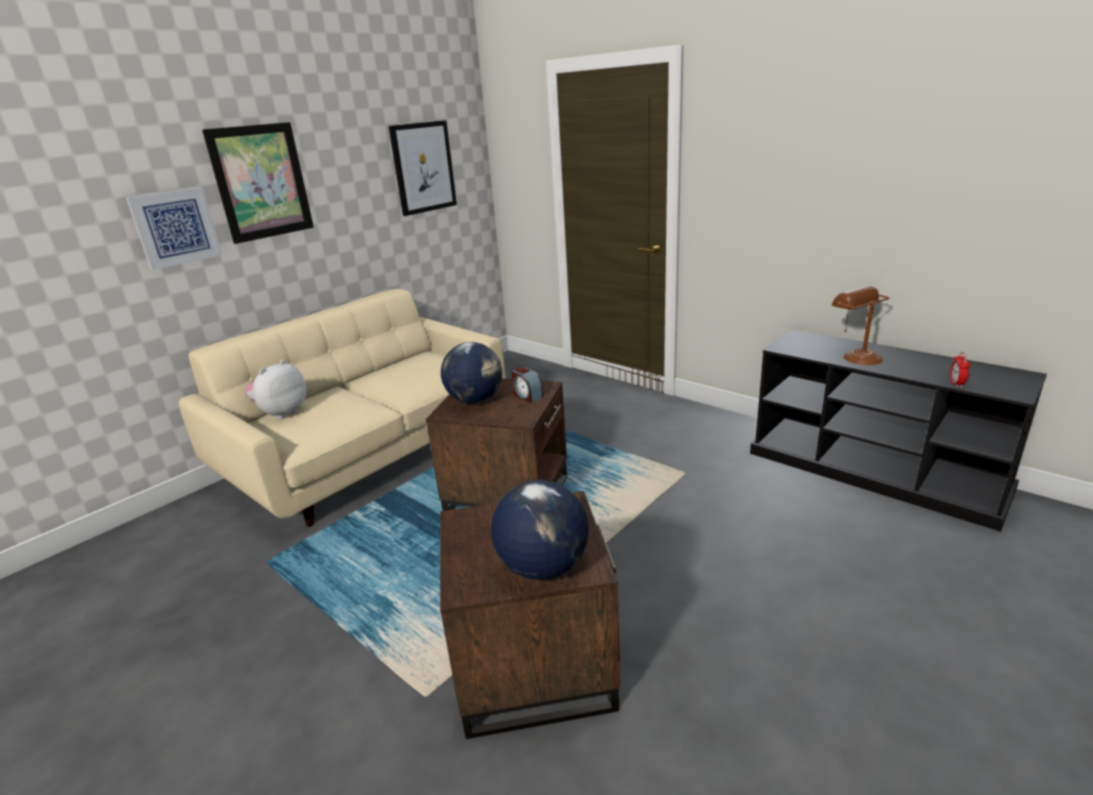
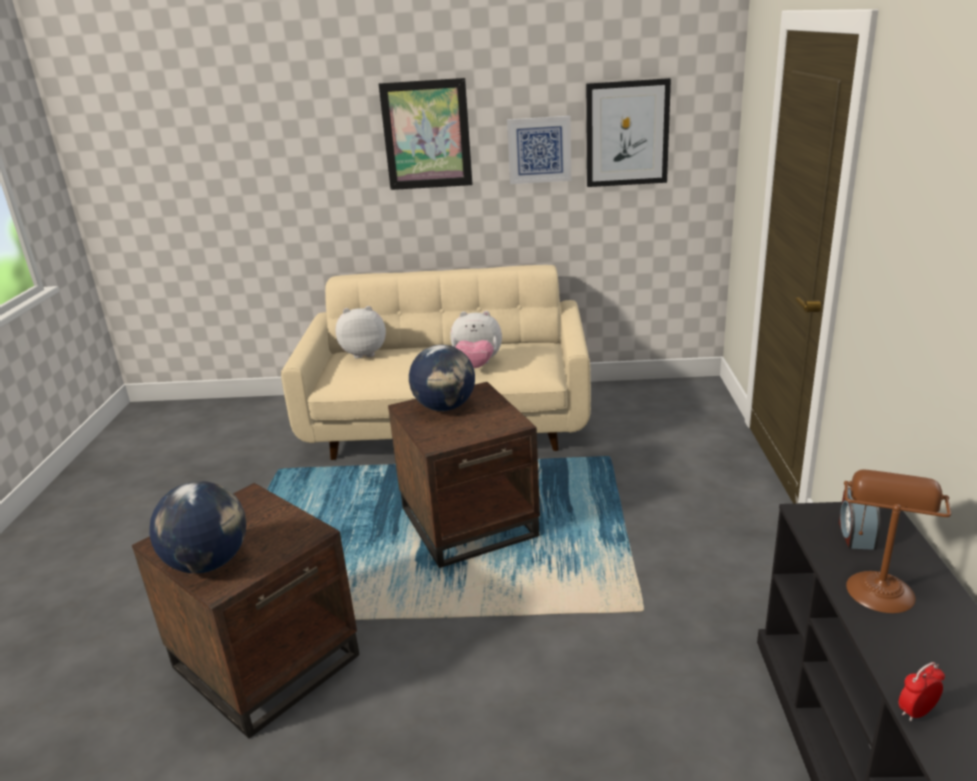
camera: 50 degrees right, 0 degrees up
picture [126,187,222,270] -> picture moved to [507,116,571,184]
alarm clock [511,367,543,403] -> alarm clock moved to [839,488,881,550]
none -> plush toy [450,311,502,368]

